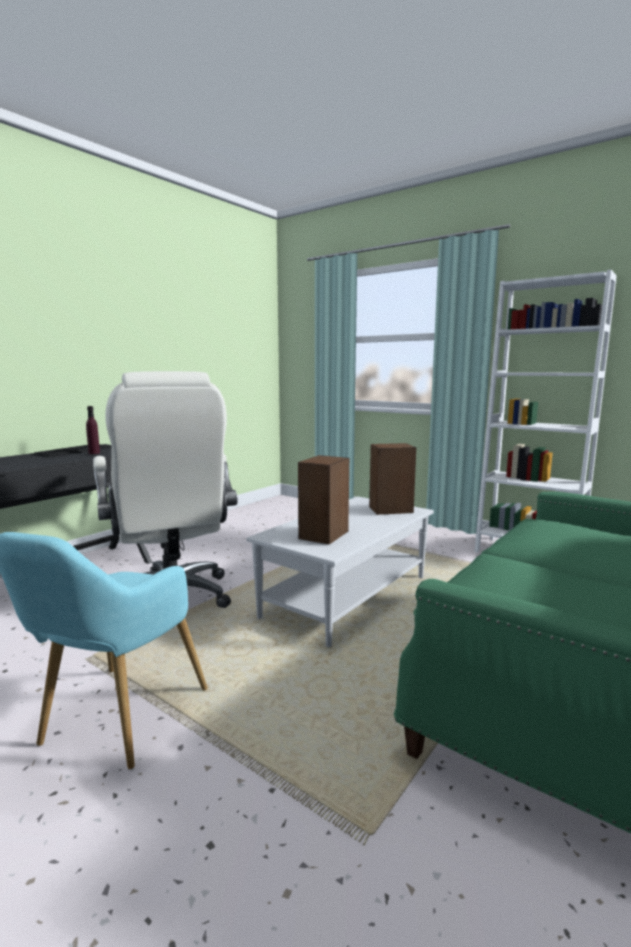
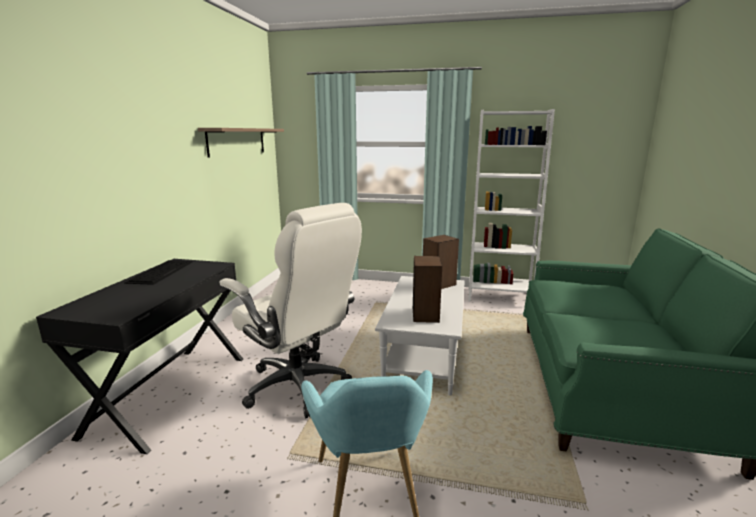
camera: 25 degrees left, 5 degrees up
purple bottle [86,406,100,454] -> none
none -> shelf [198,128,284,158]

